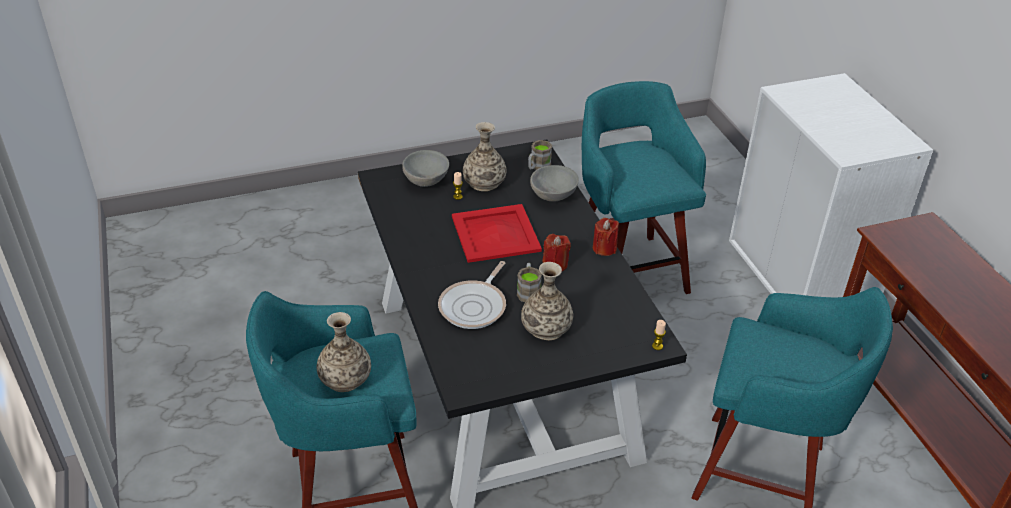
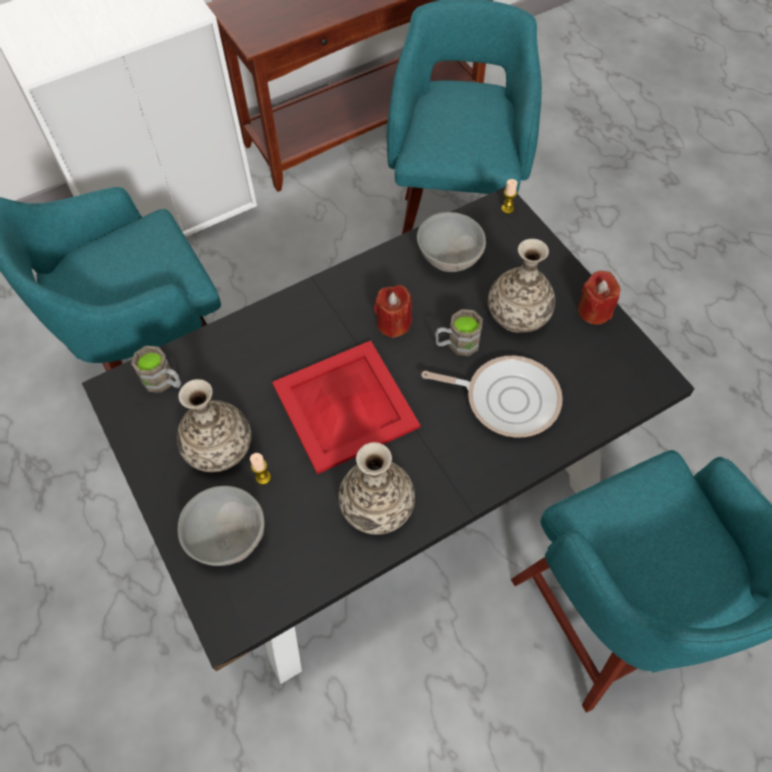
camera: 100 degrees left, 20 degrees up
vase [317,312,371,392] -> vase moved to [339,442,415,535]
grey bowl [530,165,579,202] -> grey bowl moved to [417,212,486,272]
red candle [593,218,619,256] -> red candle moved to [578,271,620,324]

